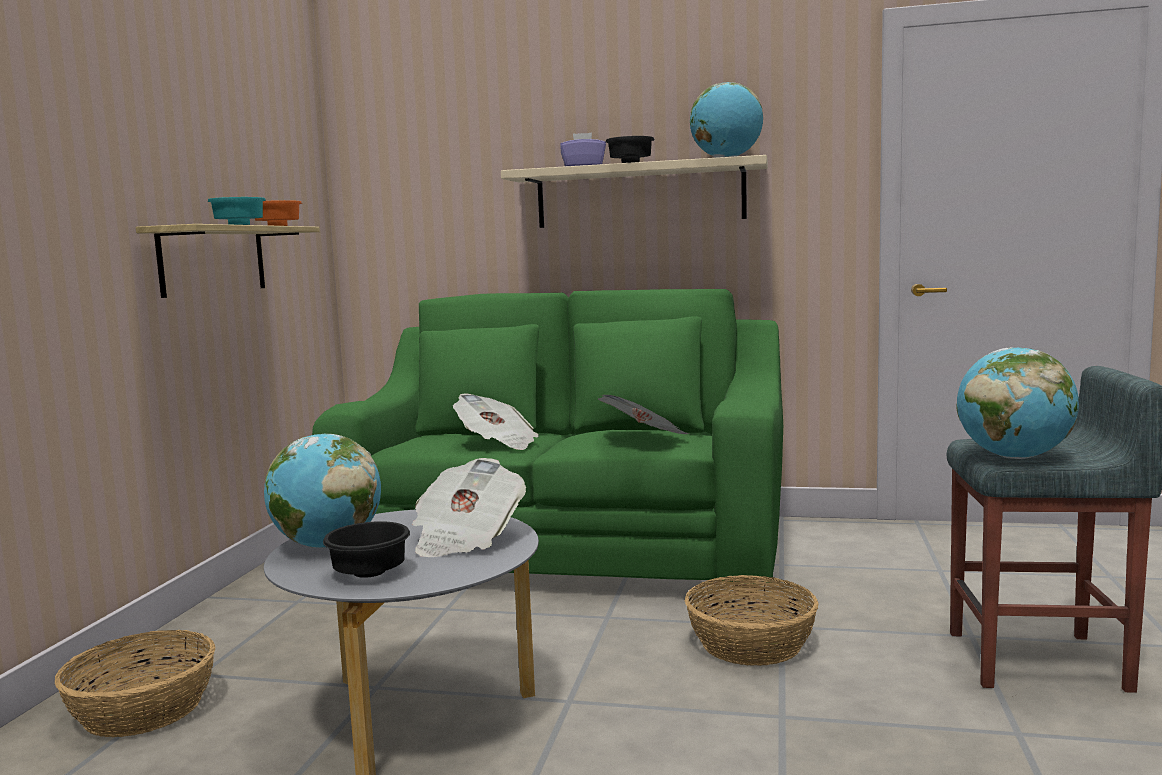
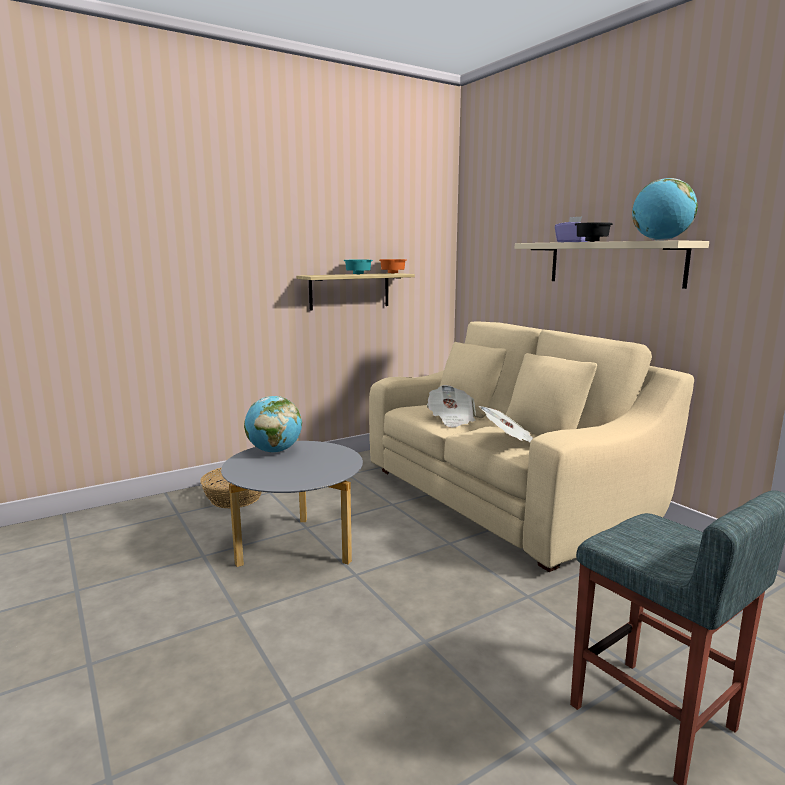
camera: 45 degrees right, 5 degrees up
green sofa [312,289,783,593] -> beige sofa [369,322,694,572]
black bowl [323,521,410,578] -> none
newspaper [412,458,526,557] -> none
basket [685,575,819,666] -> none
globe [957,347,1079,459] -> none

